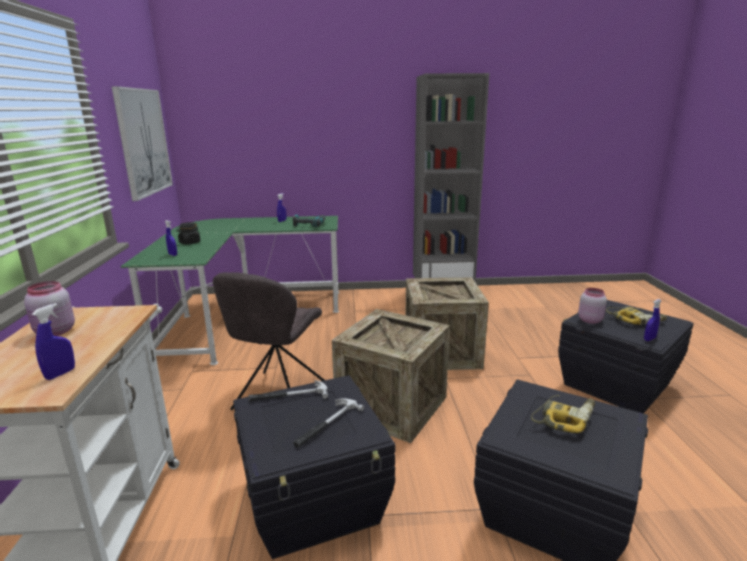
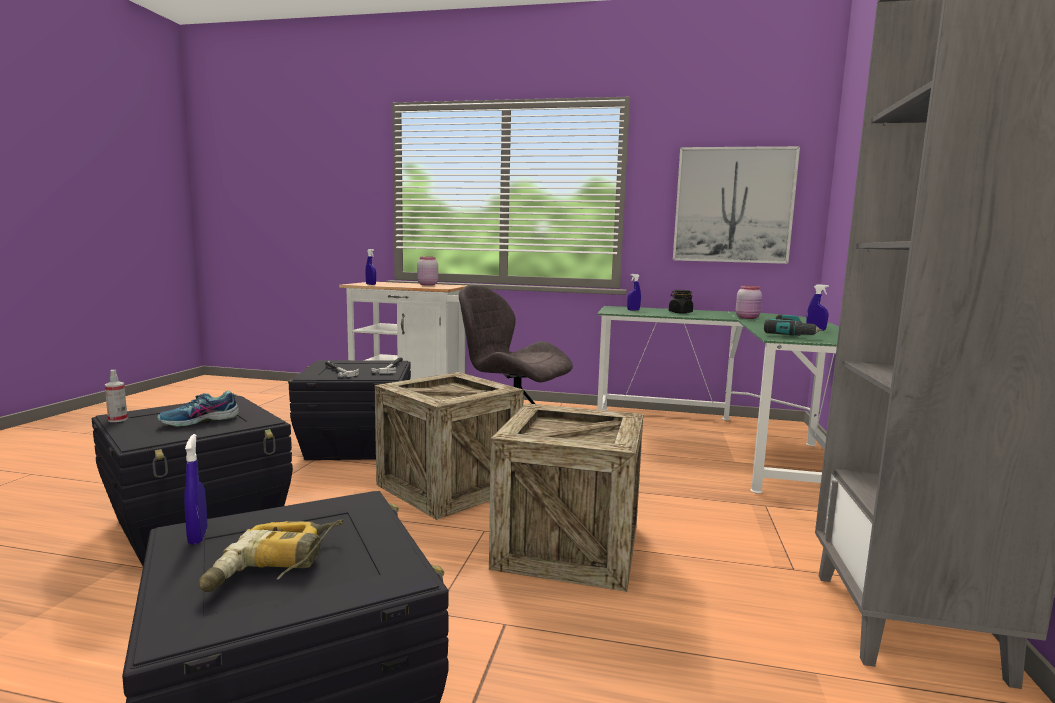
camera: 105 degrees right, 10 degrees down
power drill [531,395,595,433] -> shoe [157,391,239,427]
pink jar [578,288,607,324] -> pink jar moved to [736,285,762,319]
none -> spray bottle [105,370,128,422]

